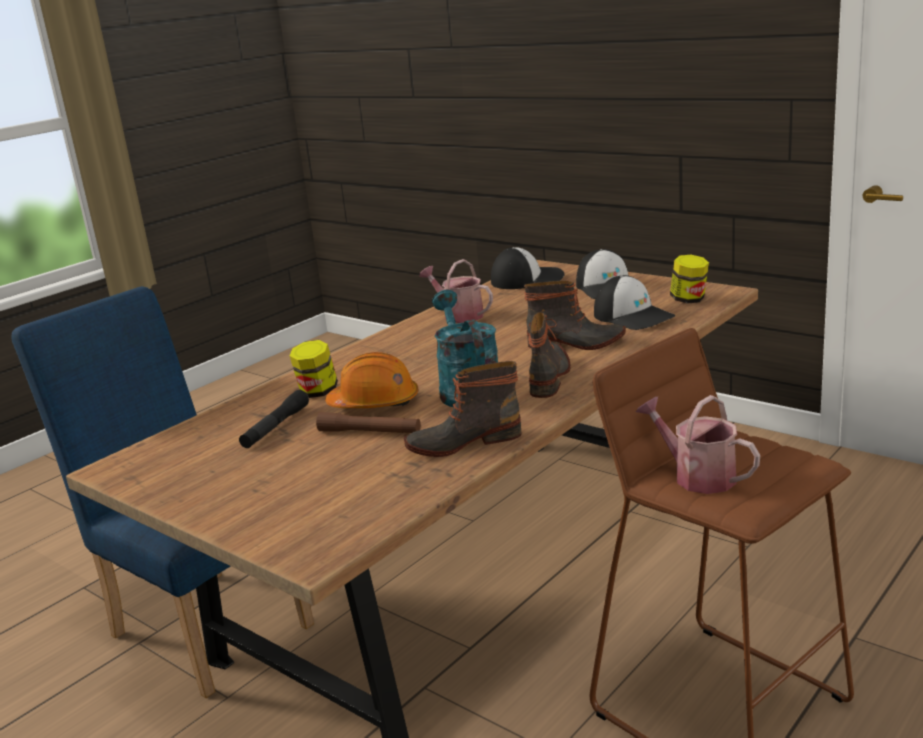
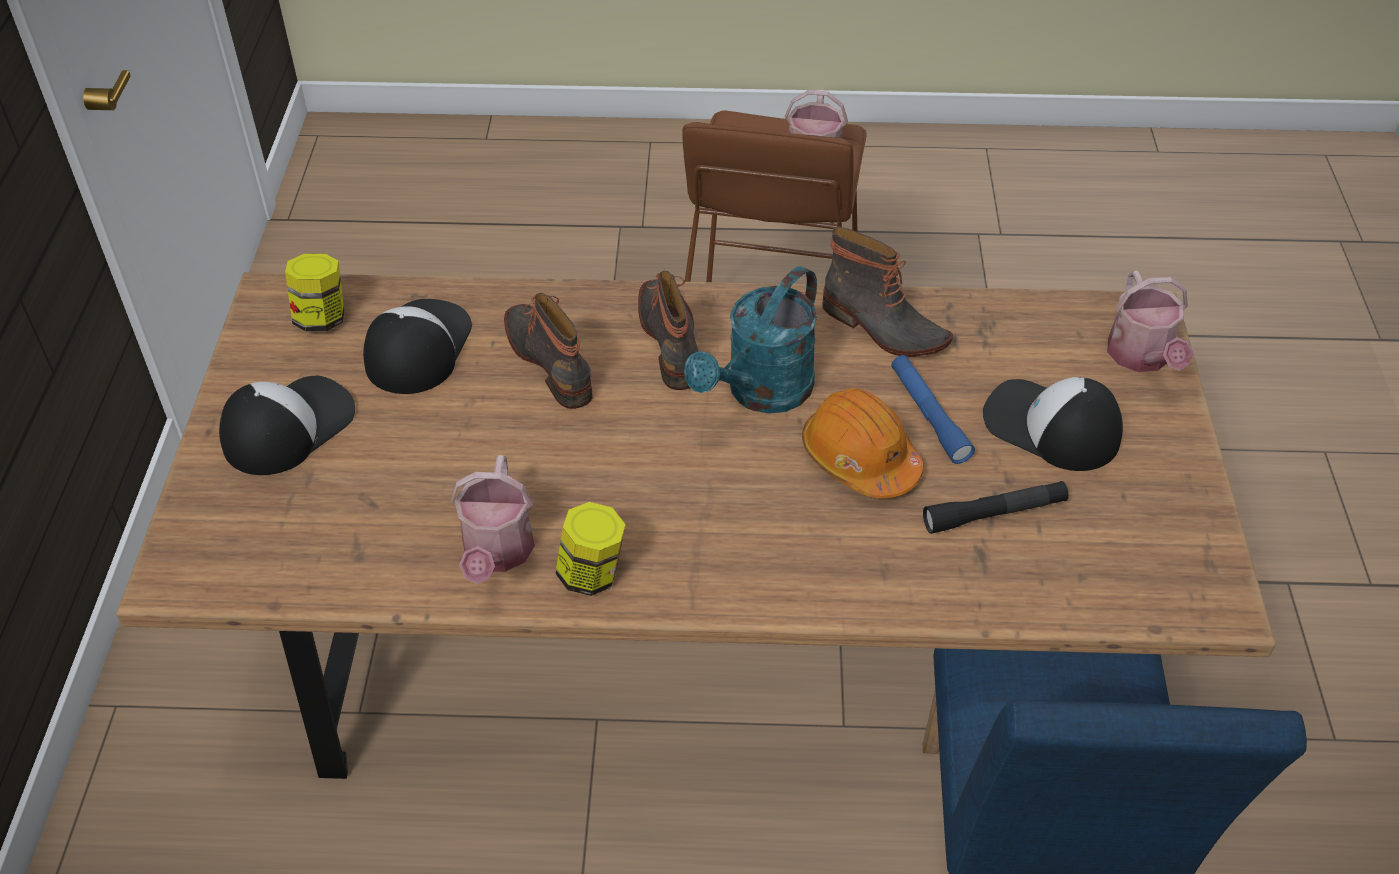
camera: 130 degrees left, 25 degrees up
jar [290,340,338,398] -> jar moved to [555,502,626,596]
brown flashlight [316,412,421,433] -> blue flashlight [891,355,975,464]
cap [491,247,564,289] -> cap moved to [983,377,1123,471]
boot [529,312,571,398] -> boot turned 105 degrees clockwise [638,271,698,390]
none -> watering can [1107,271,1194,372]

